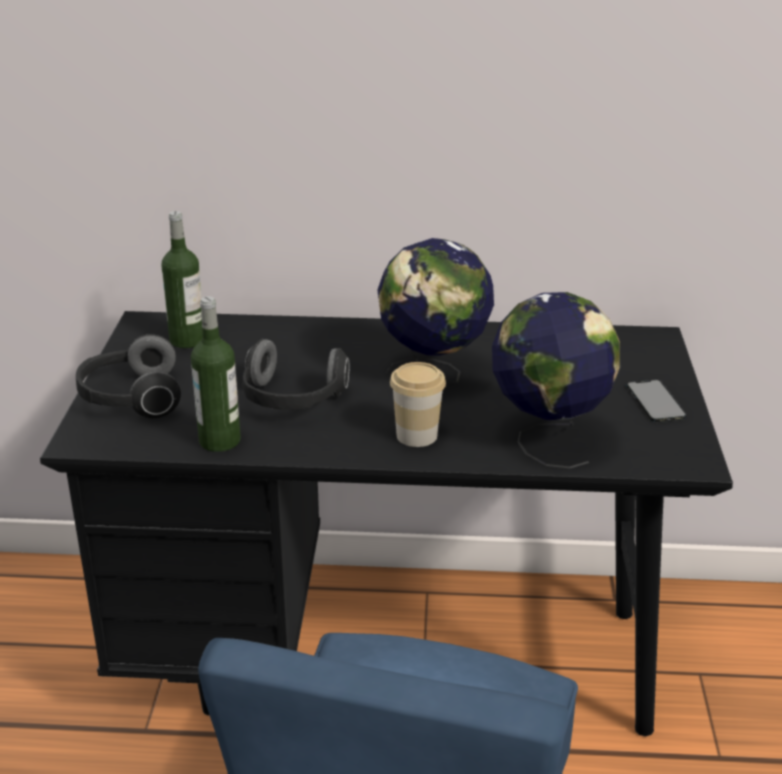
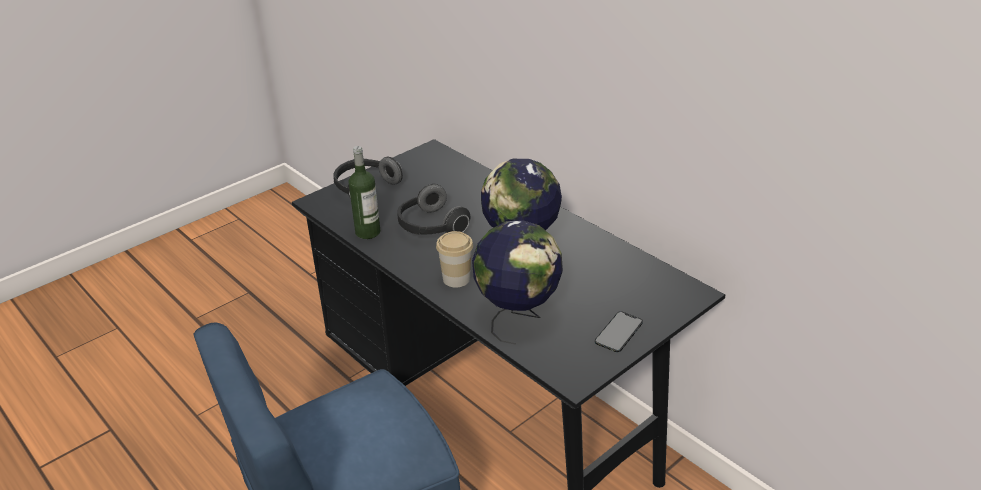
camera: 45 degrees right, 5 degrees up
bottle [161,211,203,348] -> none

